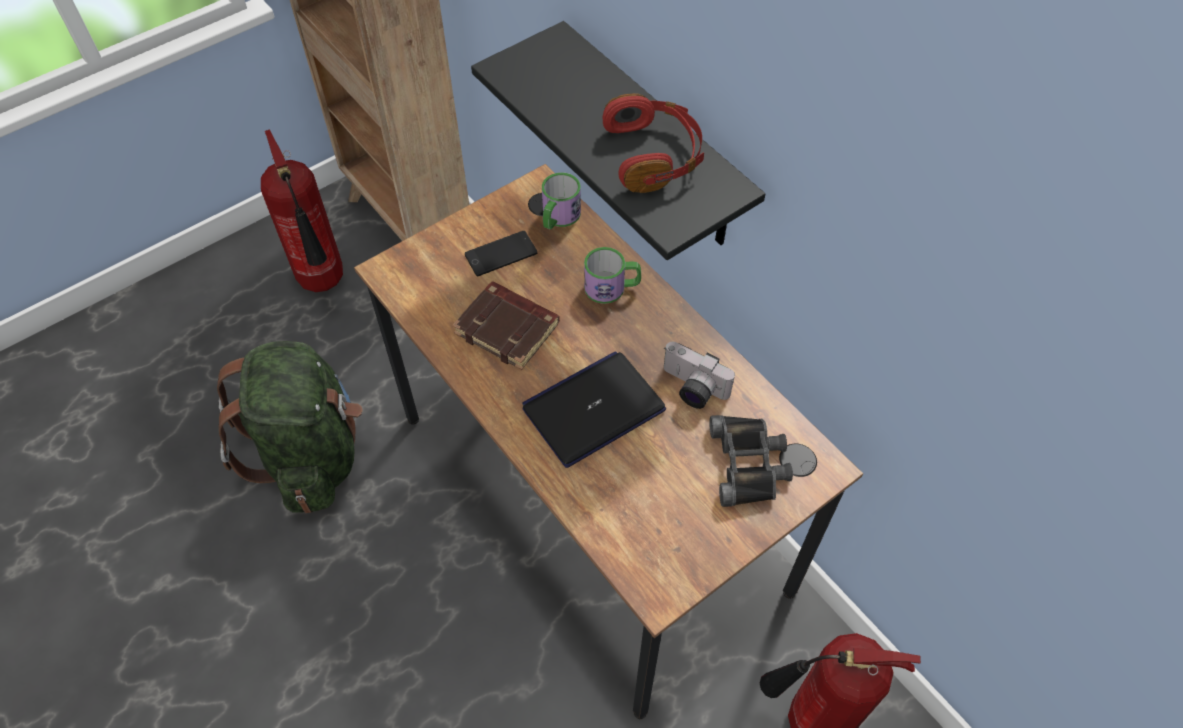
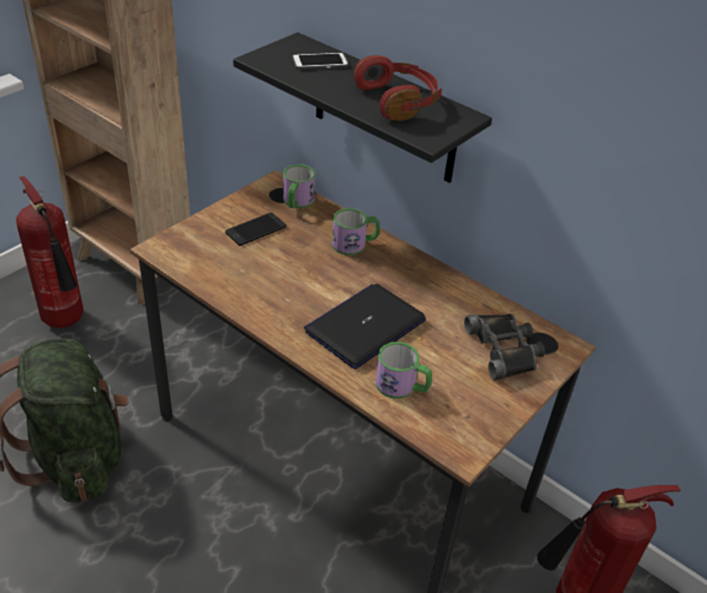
camera: 15 degrees left, 15 degrees down
brown book [452,281,560,370] -> none
camera [664,342,735,409] -> none
none -> phone [292,52,349,69]
none -> mug [376,342,432,399]

